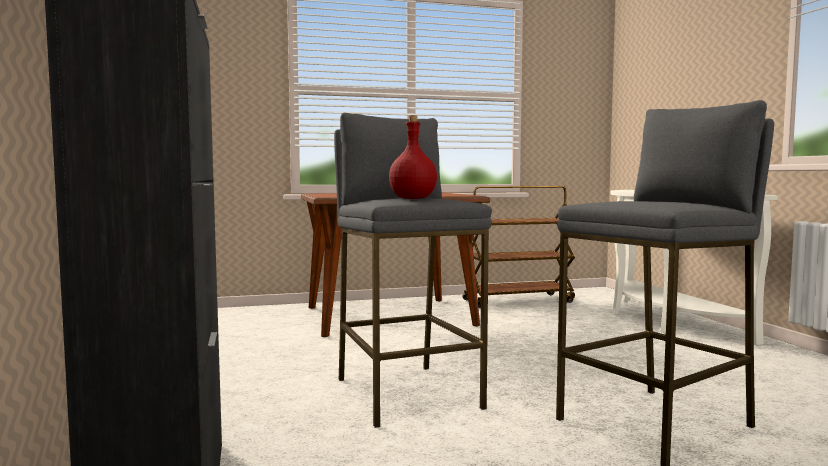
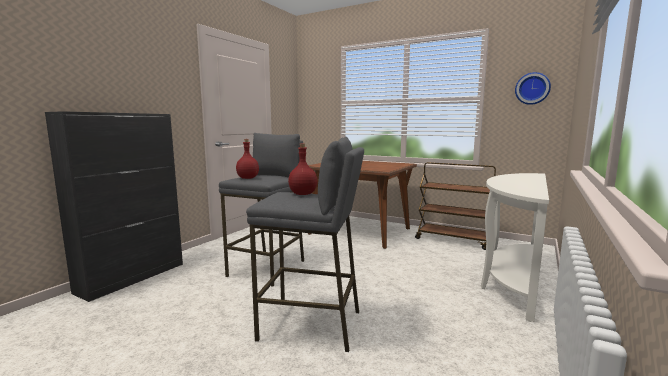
camera: 45 degrees right, 5 degrees up
none -> red bottle [288,143,317,195]
none -> wall clock [515,72,551,105]

